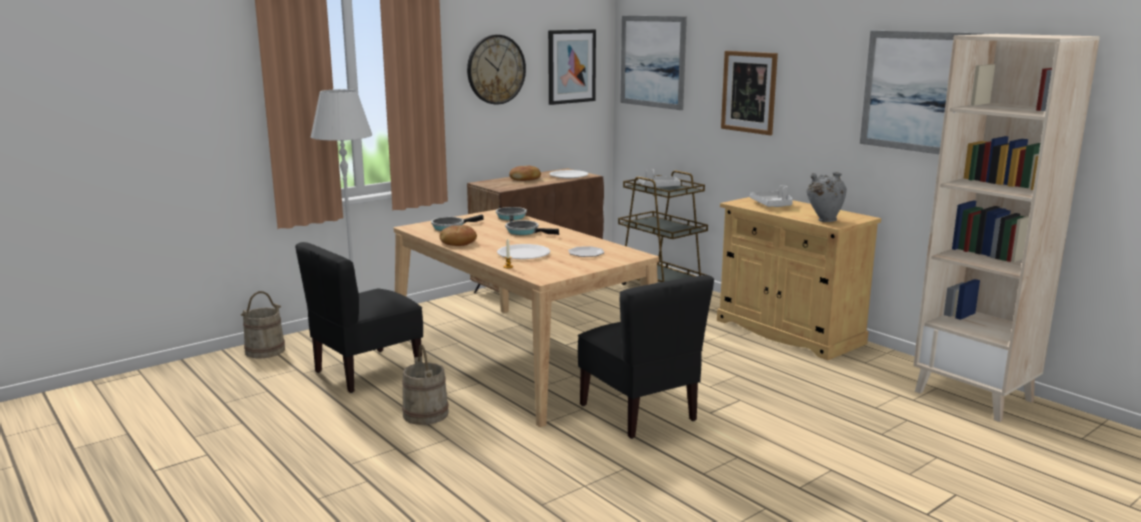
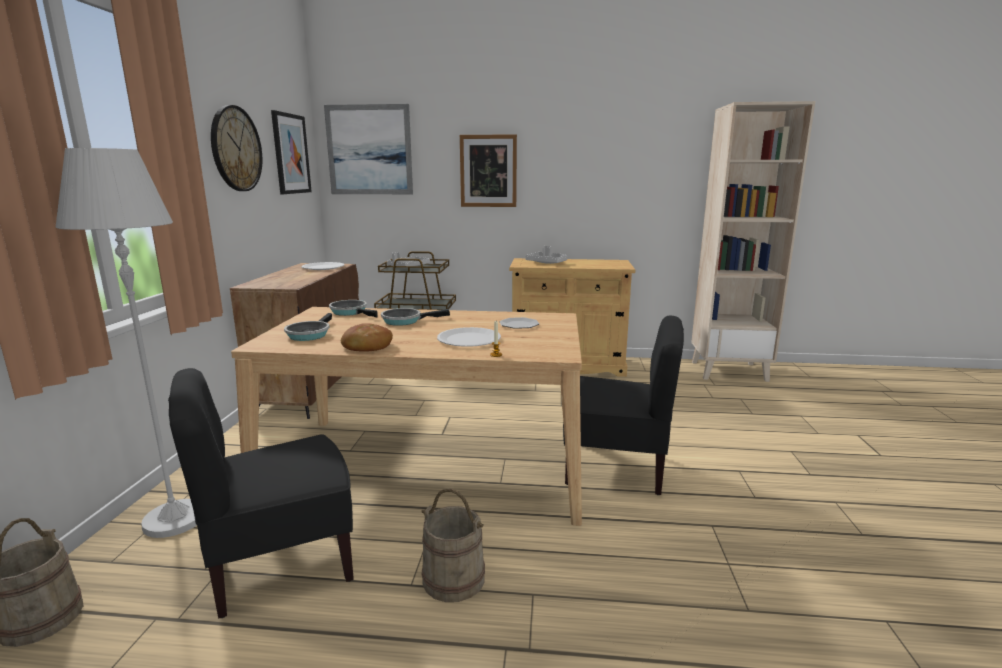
camera: 45 degrees left, 0 degrees up
black chair [295,242,423,393] -> black chair turned 60 degrees clockwise [168,368,354,619]
bread [509,166,541,181] -> none
grey vase [807,172,847,222] -> none
picture [860,31,984,154] -> none

